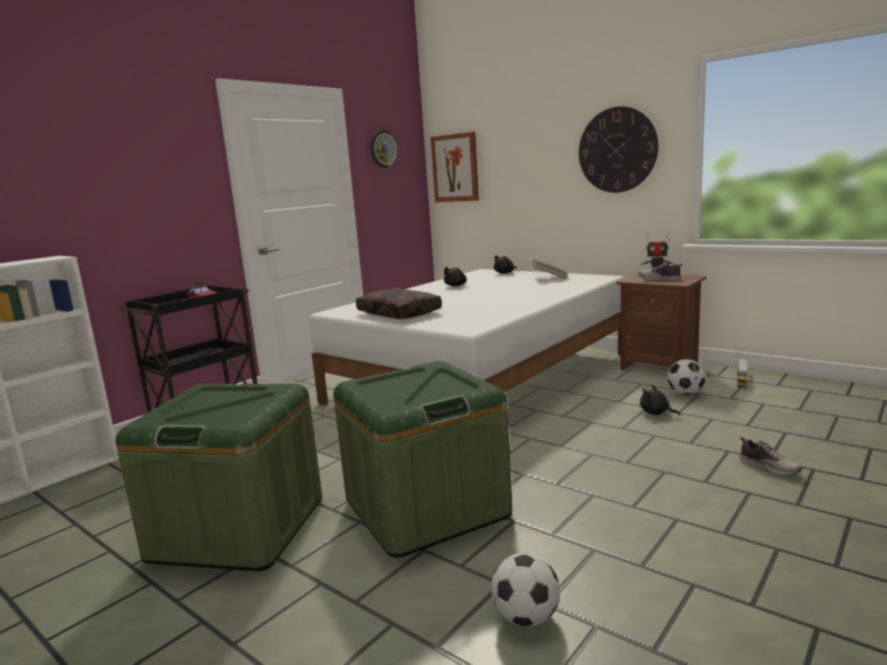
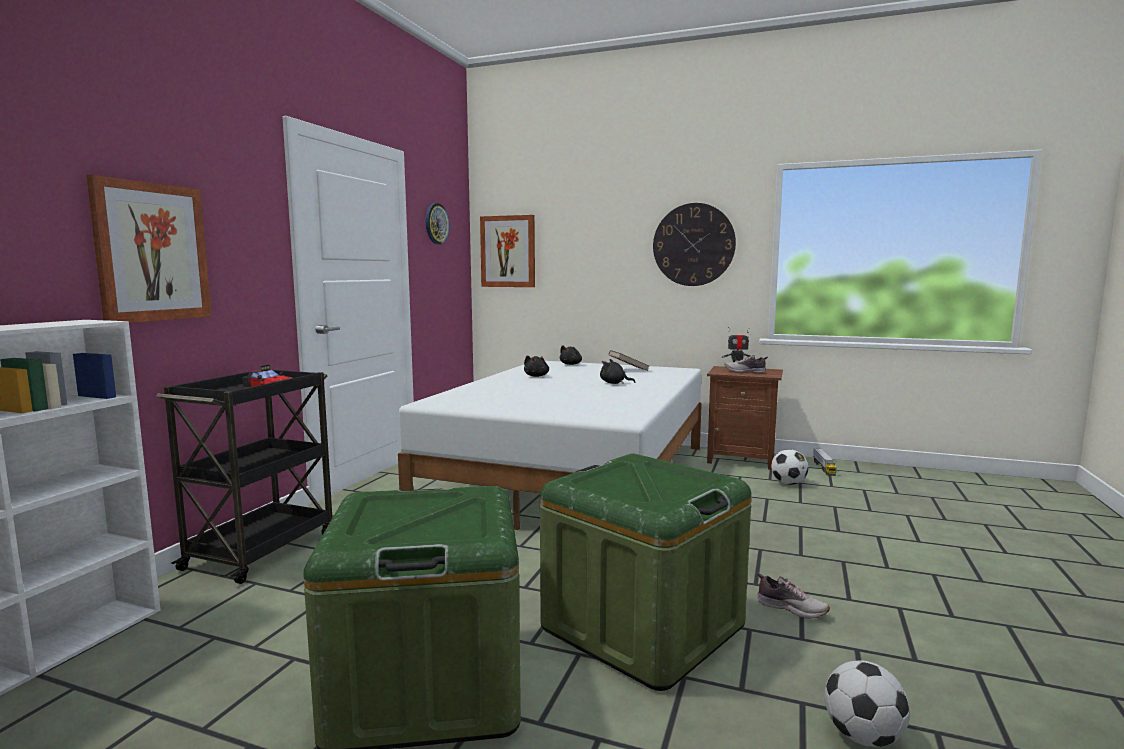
camera: 20 degrees left, 5 degrees down
brown pillow [356,288,442,319] -> none
black plush toy [640,385,680,416] -> black plush toy moved to [600,359,635,384]
shoe [739,437,802,476] -> shoe moved to [757,573,830,619]
none -> picture [86,175,212,323]

